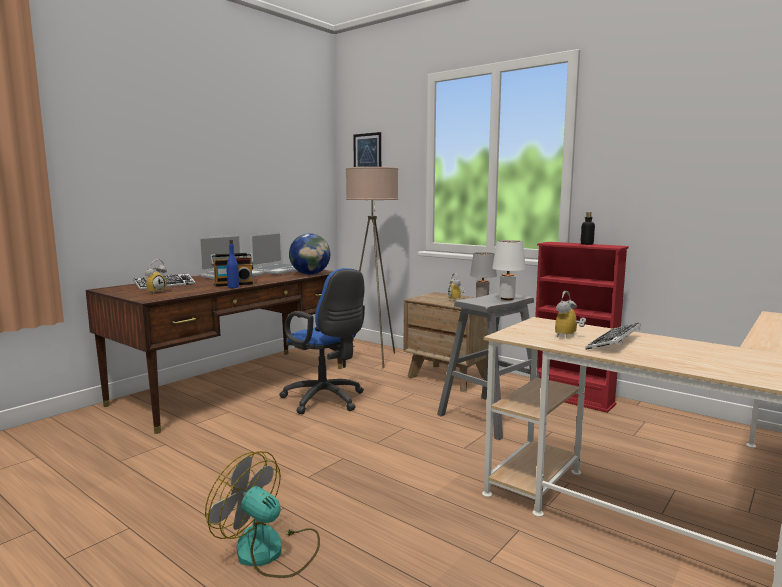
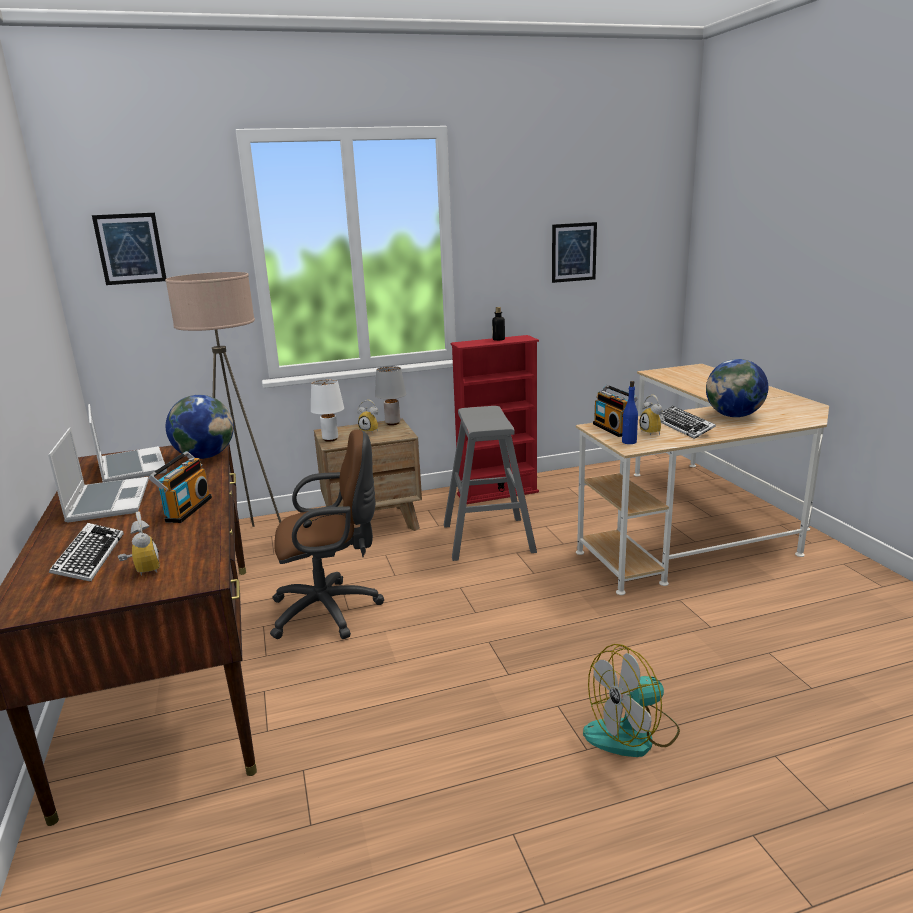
camera: 55 degrees left, 10 degrees up
blue bottle [226,240,239,288] -> blue bottle moved to [622,381,638,444]
blue office chair [279,268,365,414] -> brown office chair [270,430,384,639]
white table lamp [492,240,526,300] -> white table lamp moved to [311,379,344,442]
none -> picture [552,222,597,283]
none -> radio [593,385,638,437]
none -> globe [706,359,768,417]

